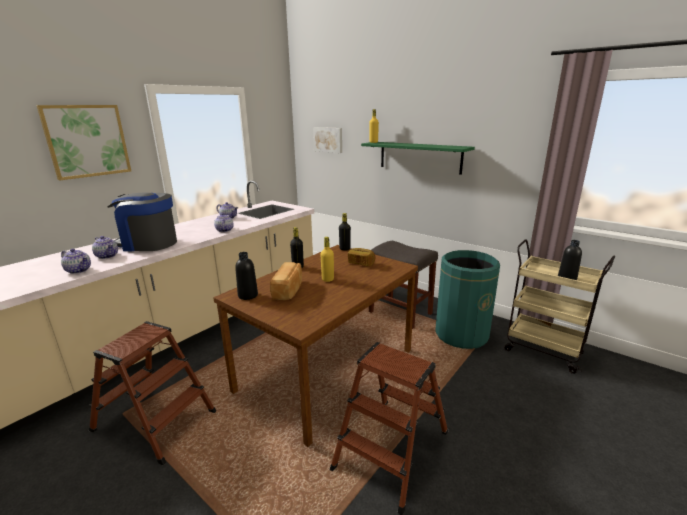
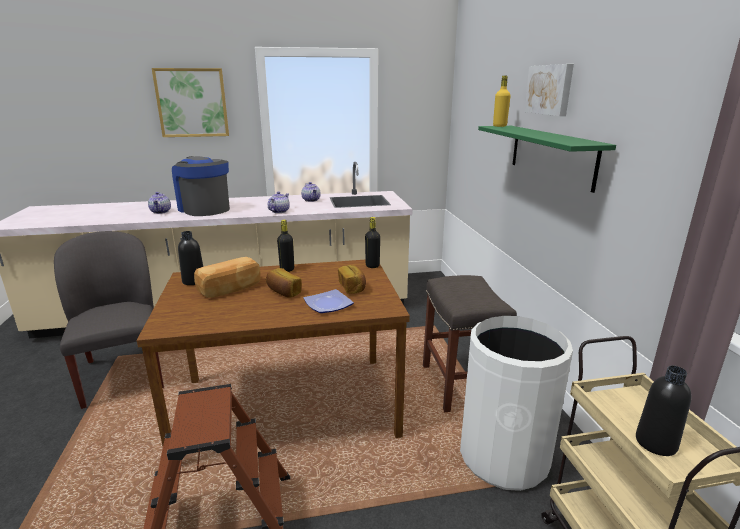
camera: 40 degrees right, 0 degrees up
teapot [61,249,91,274] -> none
brown step ladder [89,321,216,465] -> grey chair [54,231,164,409]
picture [313,127,342,153] -> picture moved to [524,64,574,116]
yellow bottle [320,237,334,282] -> bread [266,268,302,298]
green trash can [435,250,500,349] -> white trash can [460,316,573,491]
none -> plate [303,289,354,313]

